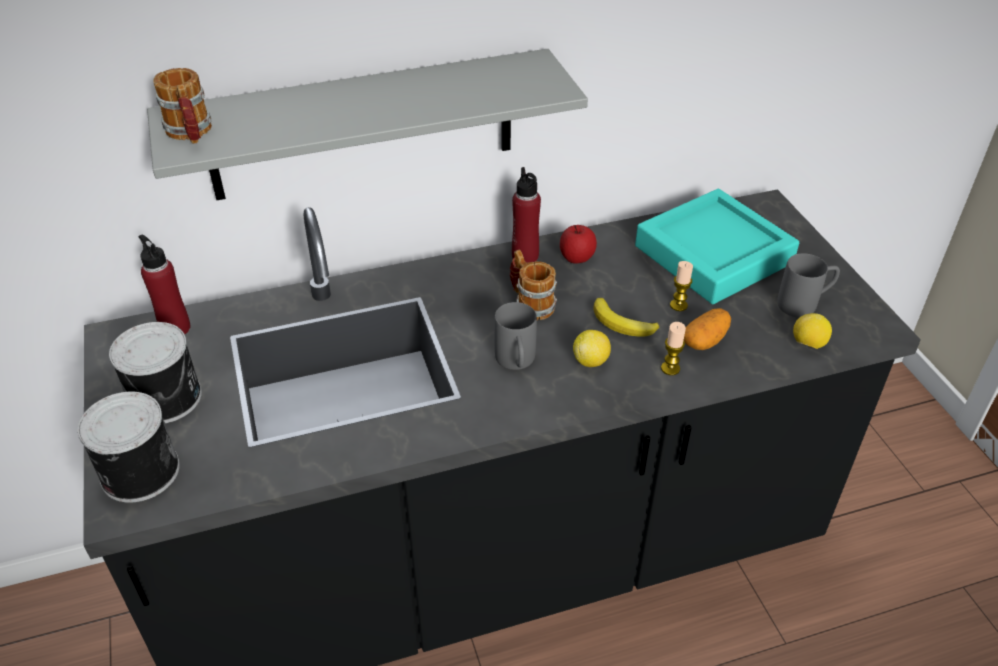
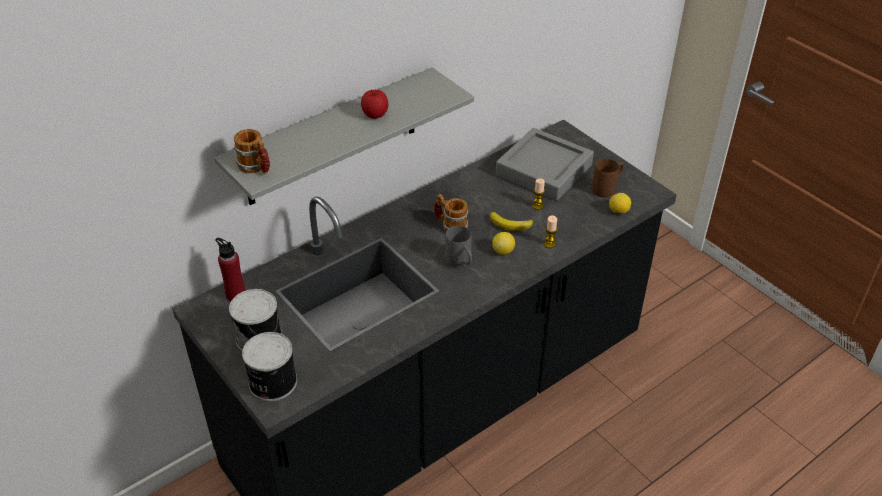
camera: 20 degrees left, 0 degrees up
red bottle [512,167,541,263] -> none
apple [560,225,597,264] -> apple moved to [361,90,388,119]
turquoise tray [635,189,799,304] -> grey tray [496,128,594,201]
potato [684,308,731,350] -> none
grey mug [777,253,840,317] -> brown mug [592,159,624,197]

